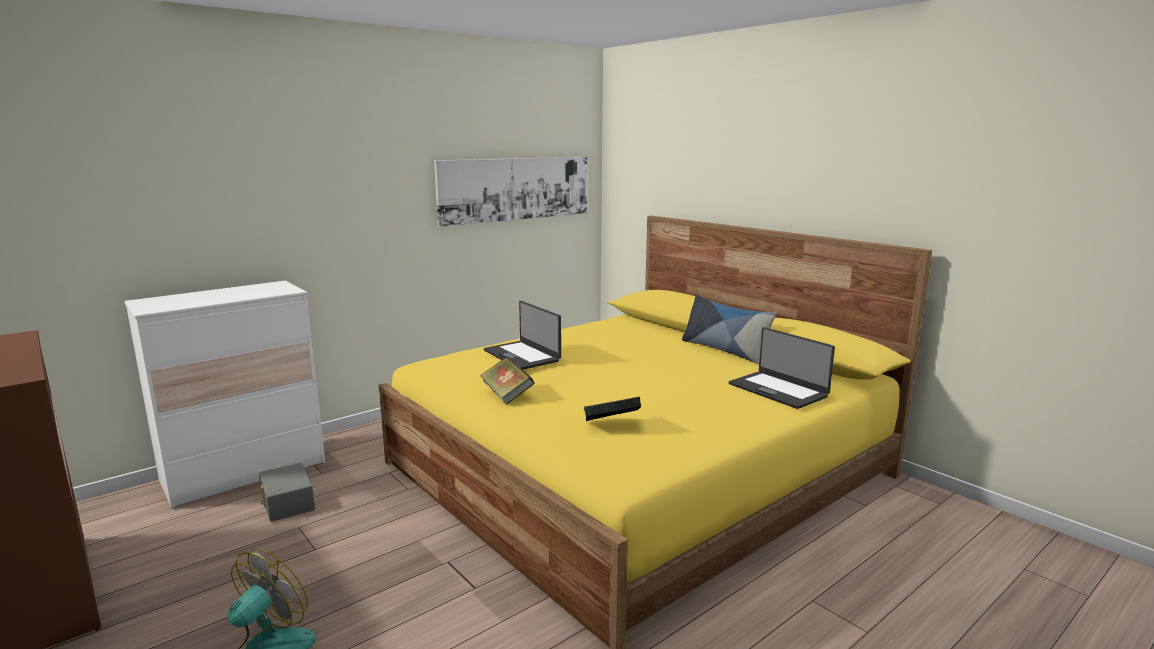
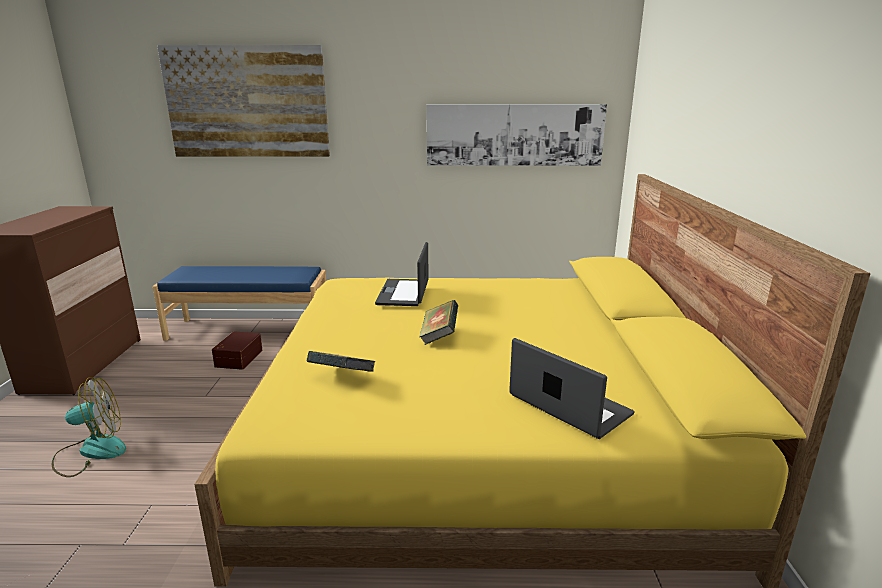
camera: 40 degrees right, 5 degrees up
white dresser [125,281,325,509] -> blue bench [152,266,326,341]
grey storage box [259,463,315,522] -> brown storage box [212,331,263,370]
book [480,357,534,405] -> book moved to [420,300,458,345]
pillow [682,295,776,365] -> none
laptop [729,327,835,409] -> laptop turned 135 degrees clockwise [509,338,634,439]
none -> picture [157,45,330,157]

